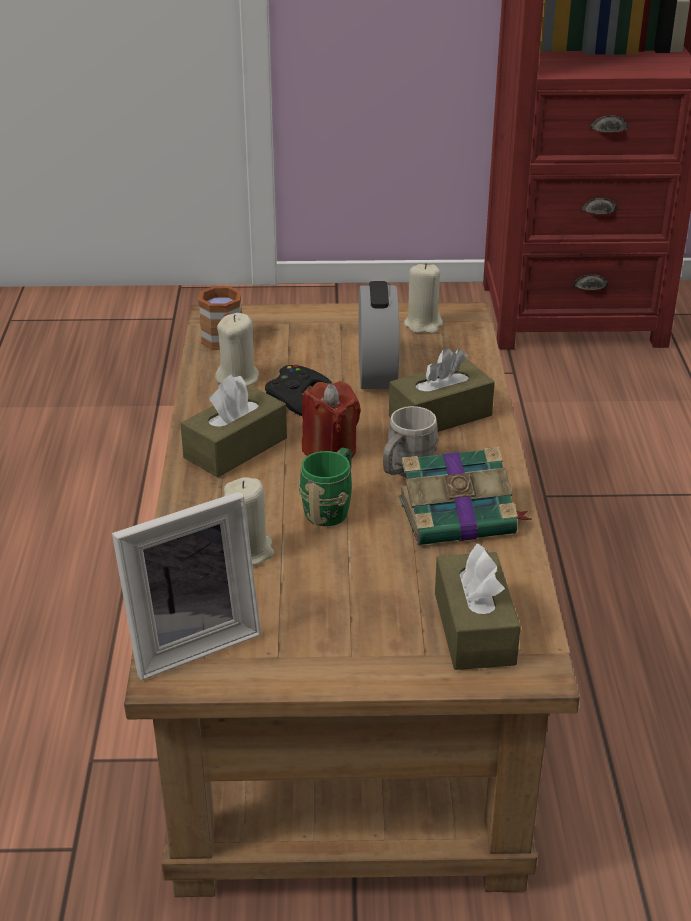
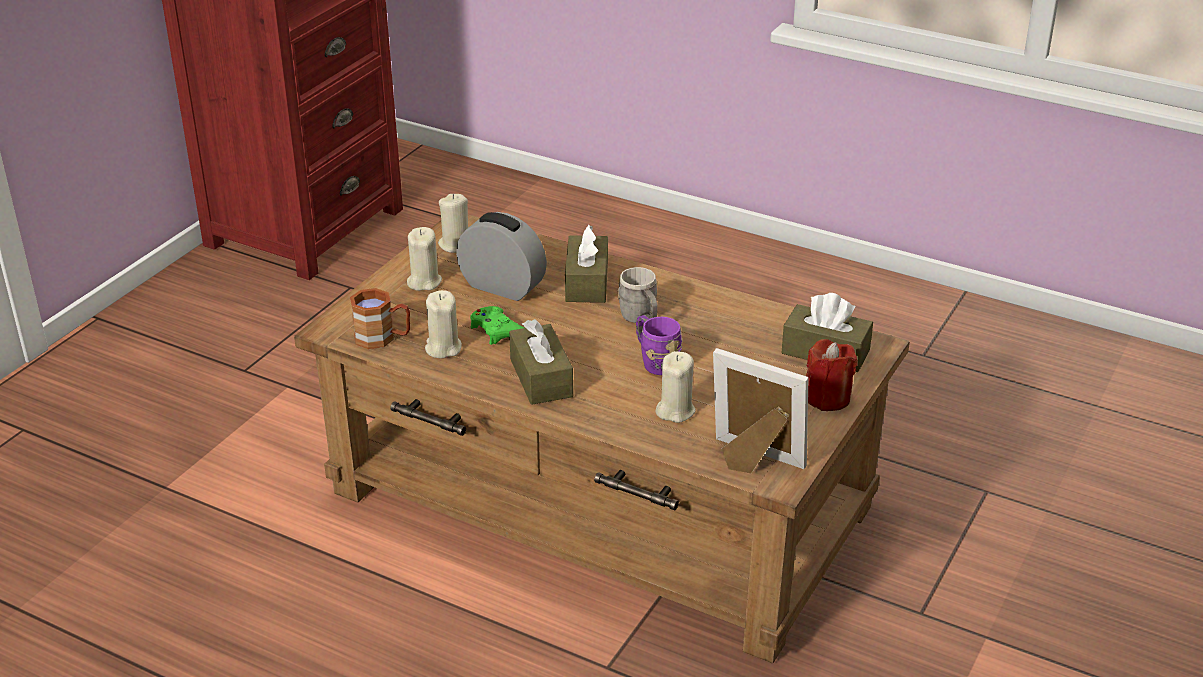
camera: 60 degrees left, 0 degrees up
picture frame [112,491,261,680] -> picture frame turned 60 degrees counterclockwise [713,348,809,473]
black game controller [265,365,332,416] -> green game controller [470,306,524,345]
green mug [298,448,352,526] -> purple mug [636,315,682,375]
red candle [302,381,361,457] -> red candle moved to [806,339,858,411]
book [399,447,531,545] -> none
none -> beige candle [407,227,442,291]

